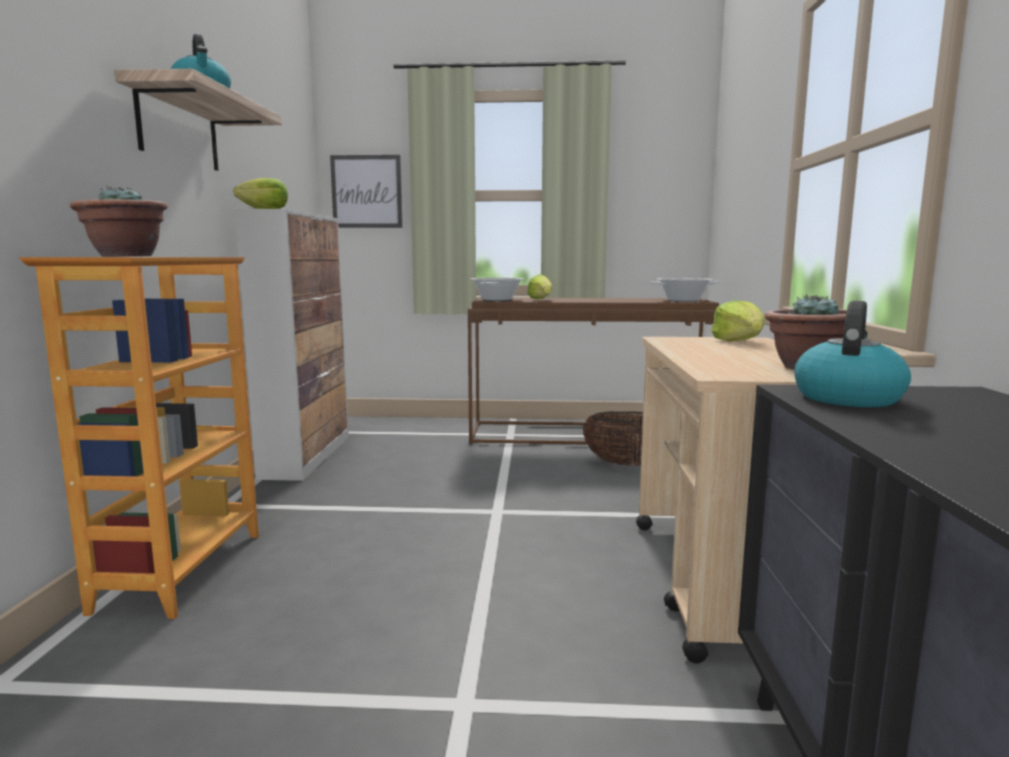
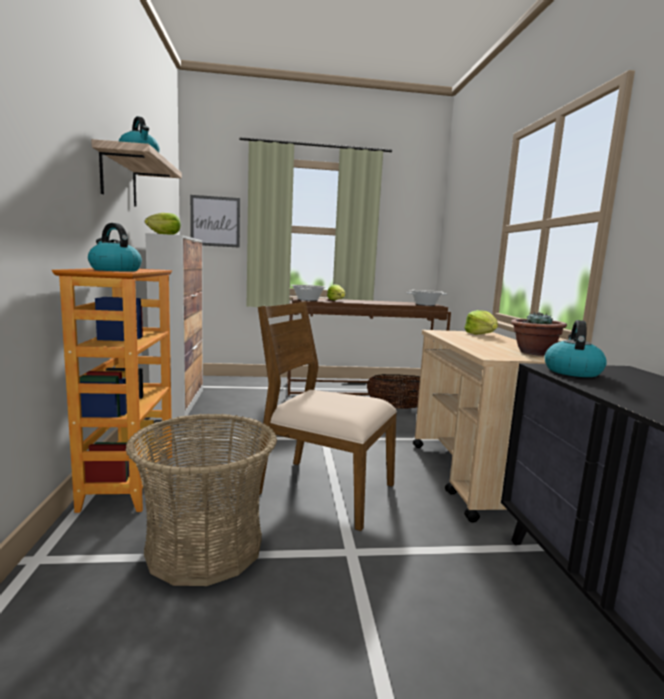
camera: 10 degrees left, 0 degrees up
potted plant [70,186,168,257] -> kettle [88,223,142,272]
none -> basket [126,414,277,586]
none -> brown chair [254,301,397,531]

